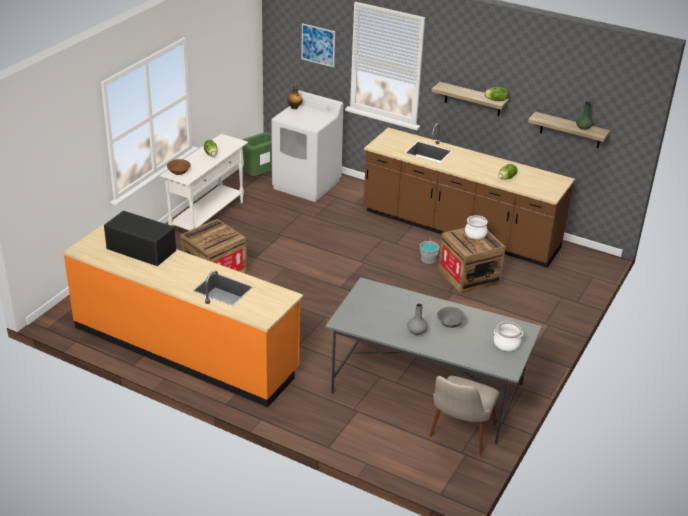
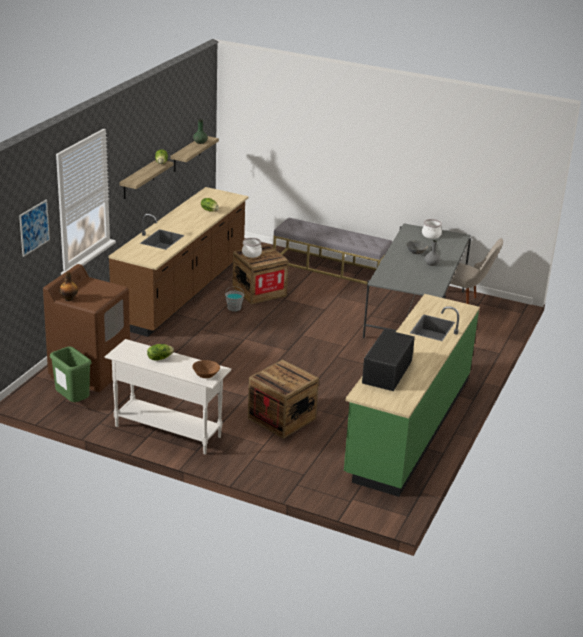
camera: 95 degrees left, 5 degrees down
orange counter [63,223,303,407] -> green counter [344,294,480,497]
white washing machine [271,91,343,202] -> brown washing machine [43,264,130,392]
none -> grey bench [273,217,392,284]

